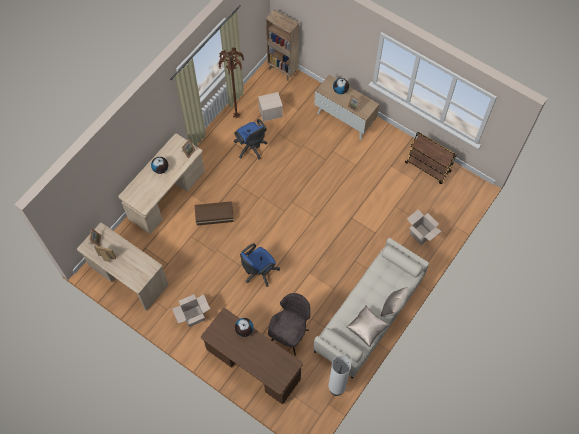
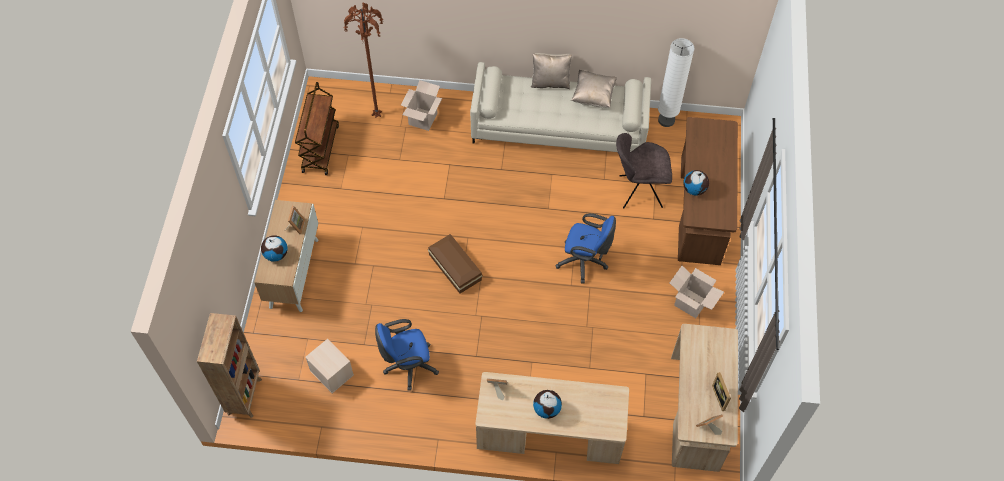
camera: 120 degrees left, 5 degrees down
brown storage box [195,201,234,226] -> brown storage box moved to [428,234,483,294]
brown floor lamp [218,47,244,119] -> brown floor lamp moved to [343,3,384,118]
blue office chair [234,119,267,159] -> blue office chair turned 135 degrees counterclockwise [375,319,439,391]

